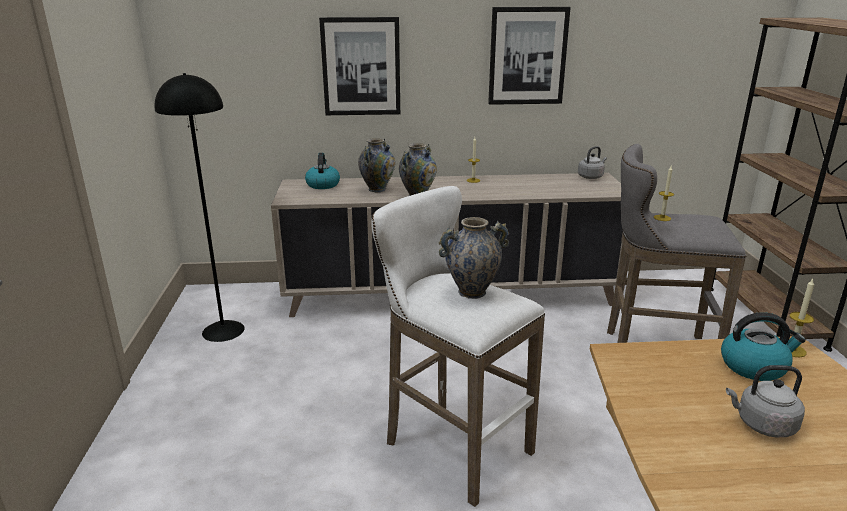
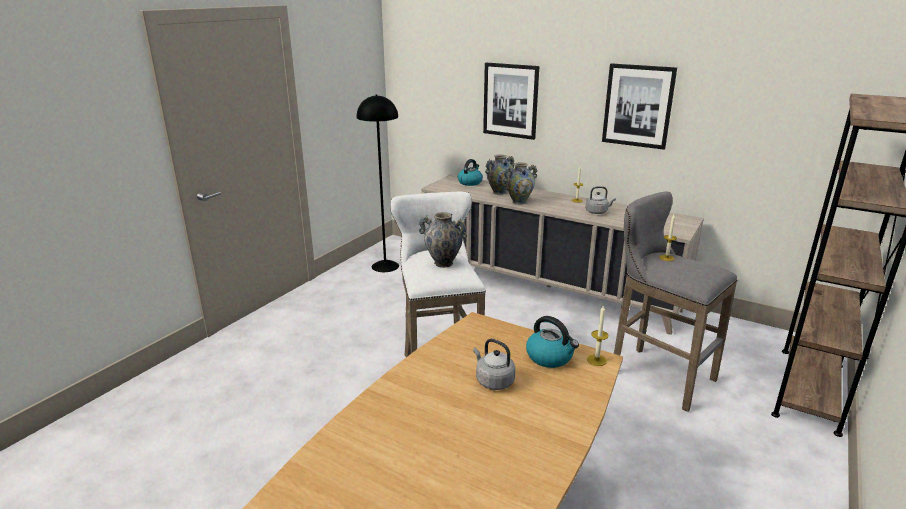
camera: 35 degrees right, 0 degrees up
grey kettle [578,146,607,179] -> grey kettle moved to [586,186,616,214]

